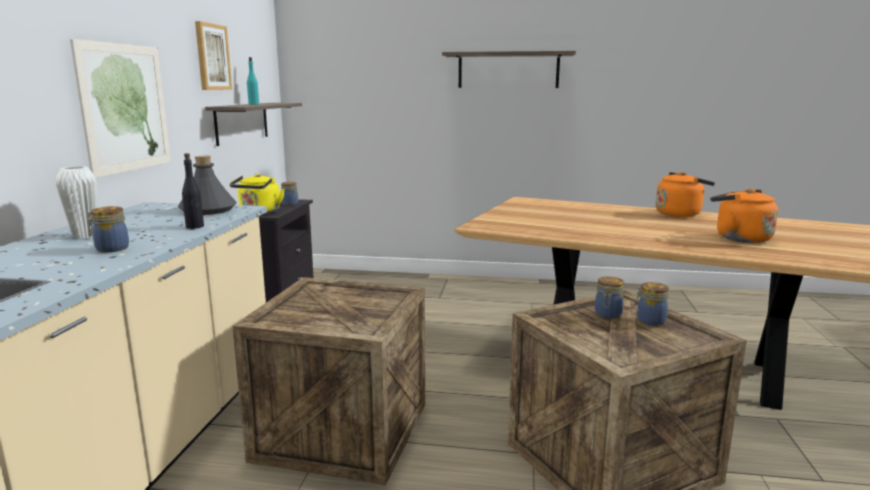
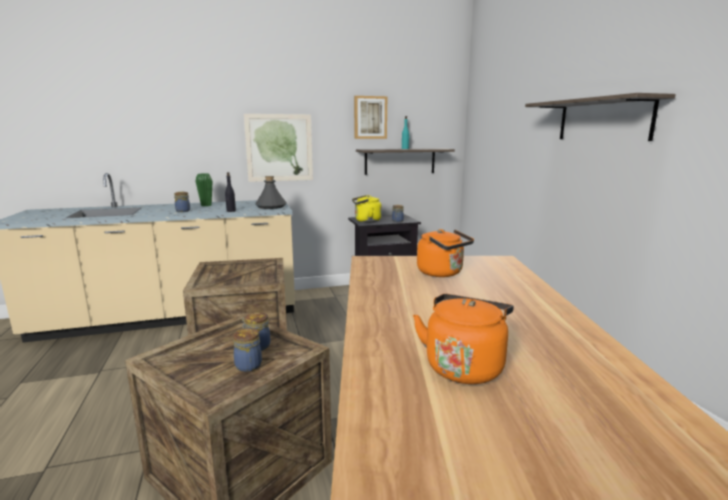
camera: 65 degrees right, 0 degrees up
white vase [56,166,97,238] -> green vase [196,173,212,206]
orange kettle [656,172,715,217] -> orange kettle moved to [417,229,474,277]

